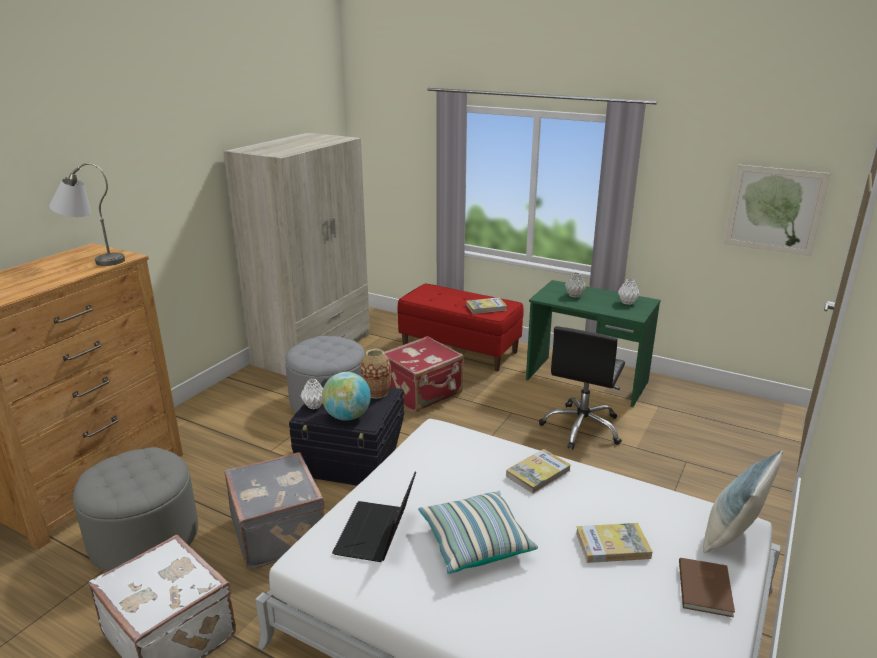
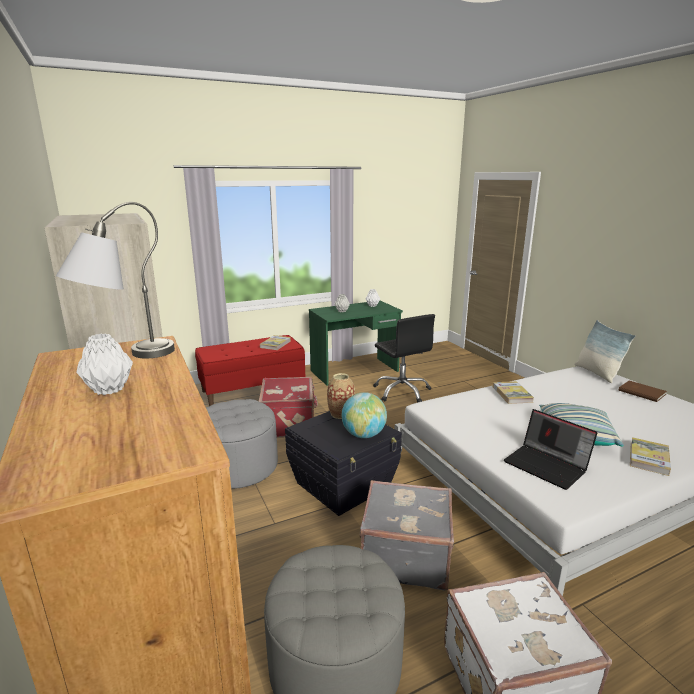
camera: 55 degrees left, 5 degrees down
white vase [300,379,323,409] -> white vase moved to [76,333,133,395]
book [576,523,653,563] -> book moved to [630,437,671,476]
picture [724,165,831,256] -> none

